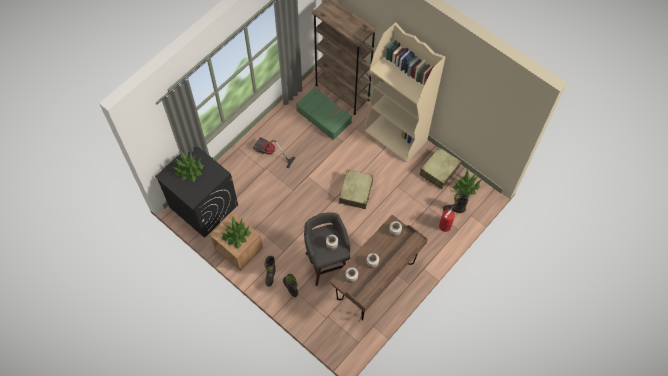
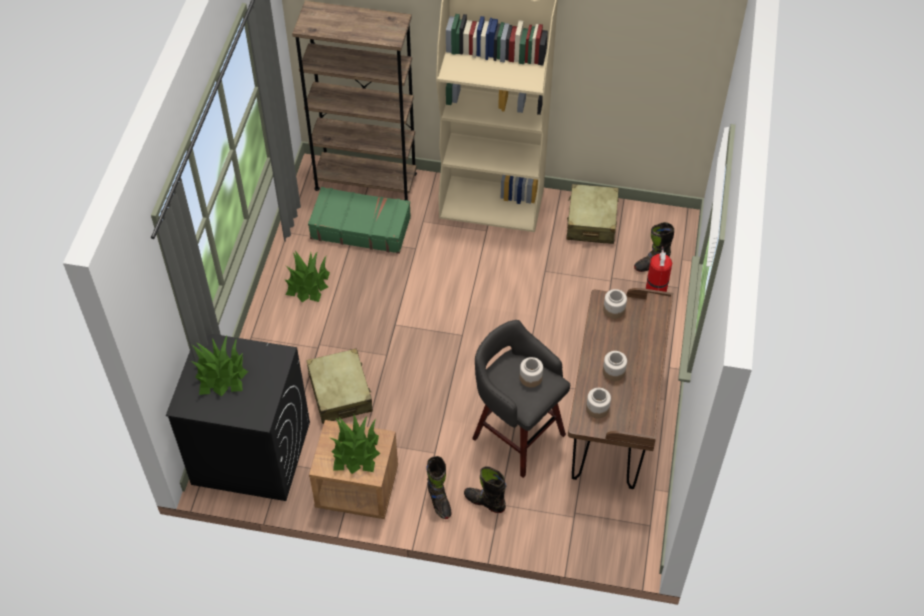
camera: 30 degrees left, 10 degrees down
vacuum cleaner [253,137,296,169] -> none
beige suitcase [339,169,373,209] -> beige suitcase moved to [306,348,373,424]
potted plant [453,170,482,199] -> potted plant moved to [285,251,330,302]

